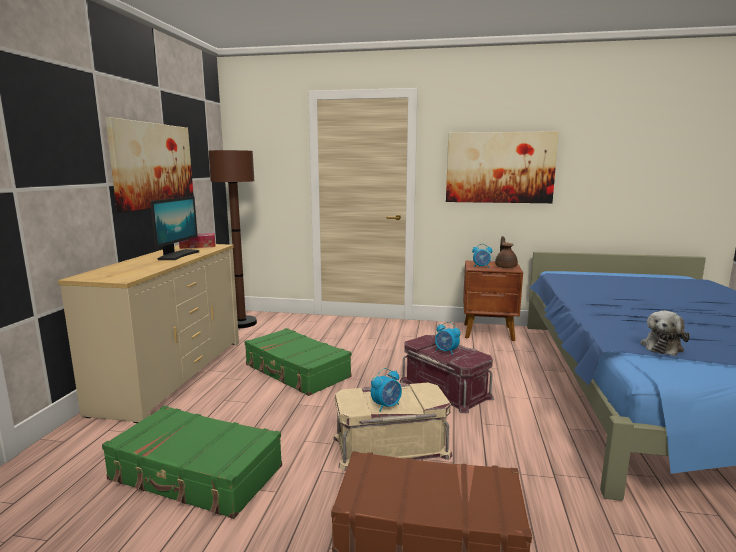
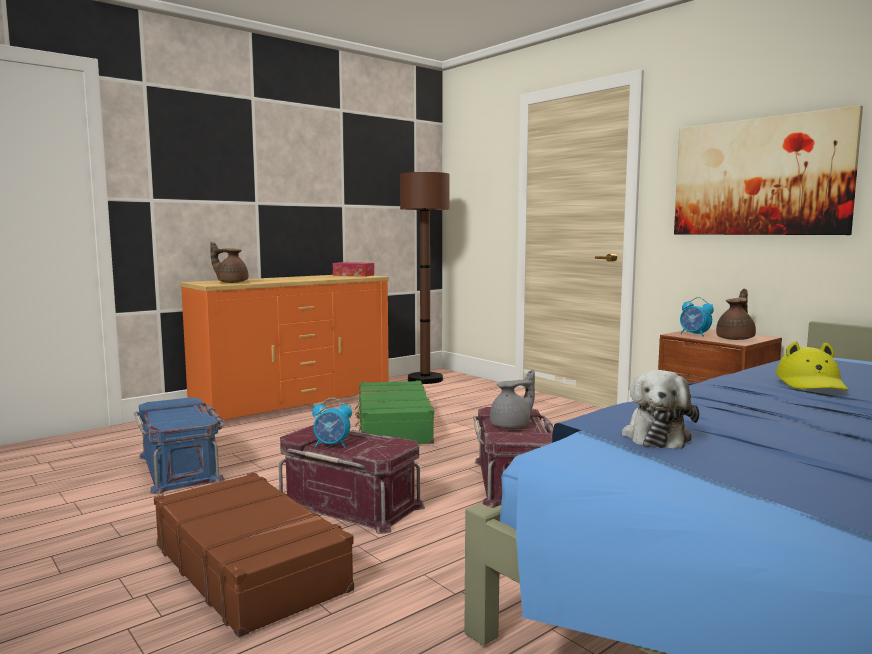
camera: 40 degrees right, 5 degrees down
beige dresser [58,244,239,423] -> orange dresser [180,275,389,420]
green suitcase [102,406,282,519] -> blue storage box [134,398,225,495]
picture [105,117,194,213] -> none
monitor [150,196,199,260] -> none
beige storage box [333,383,452,471] -> red storage box [279,425,425,534]
alarm clock [435,322,461,355] -> grey teapot [490,369,535,428]
plush toy [640,311,690,356] -> plush toy turned 60 degrees counterclockwise [622,370,699,449]
none -> brown teapot [210,242,248,283]
none -> yellow hat [776,342,848,391]

